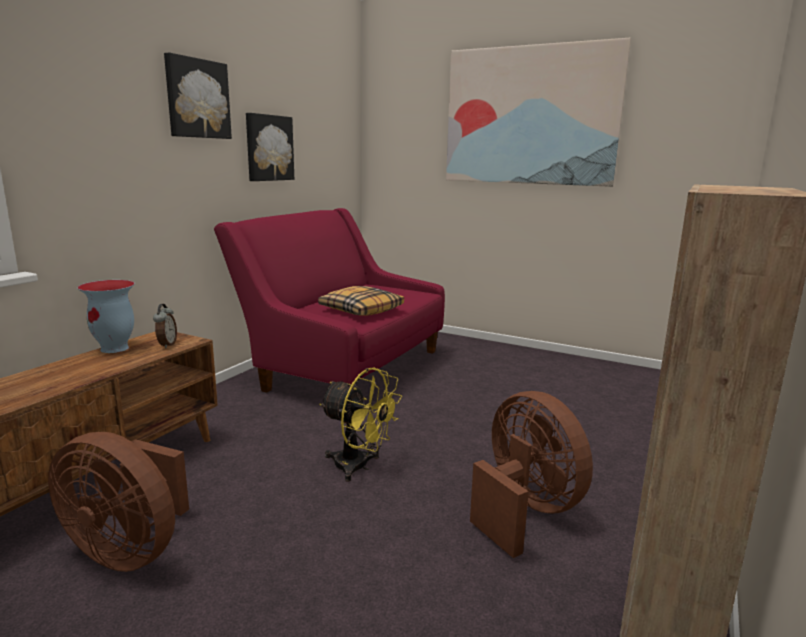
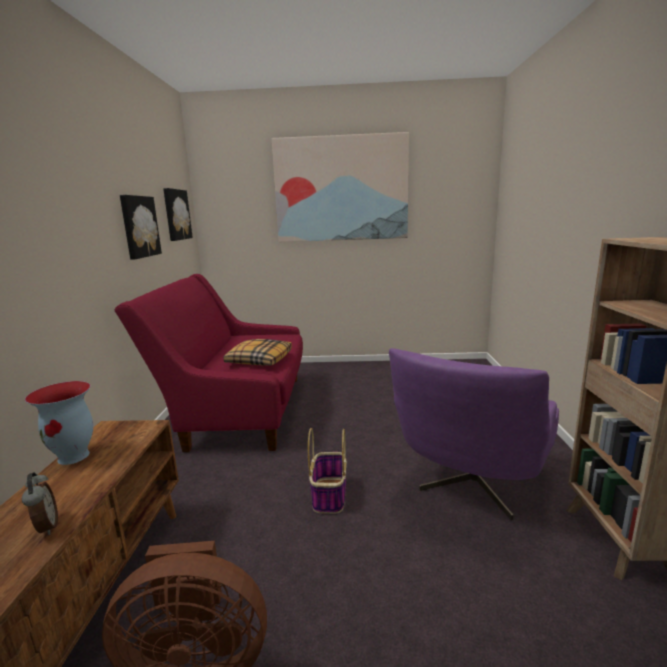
camera: 25 degrees left, 0 degrees up
alarm clock [153,304,177,348] -> alarm clock moved to [22,473,58,535]
picture [164,53,232,139] -> picture moved to [163,188,193,241]
yellow fan [319,368,402,482] -> basket [308,428,347,514]
brown fan [470,391,593,558] -> purple armchair [389,348,559,520]

